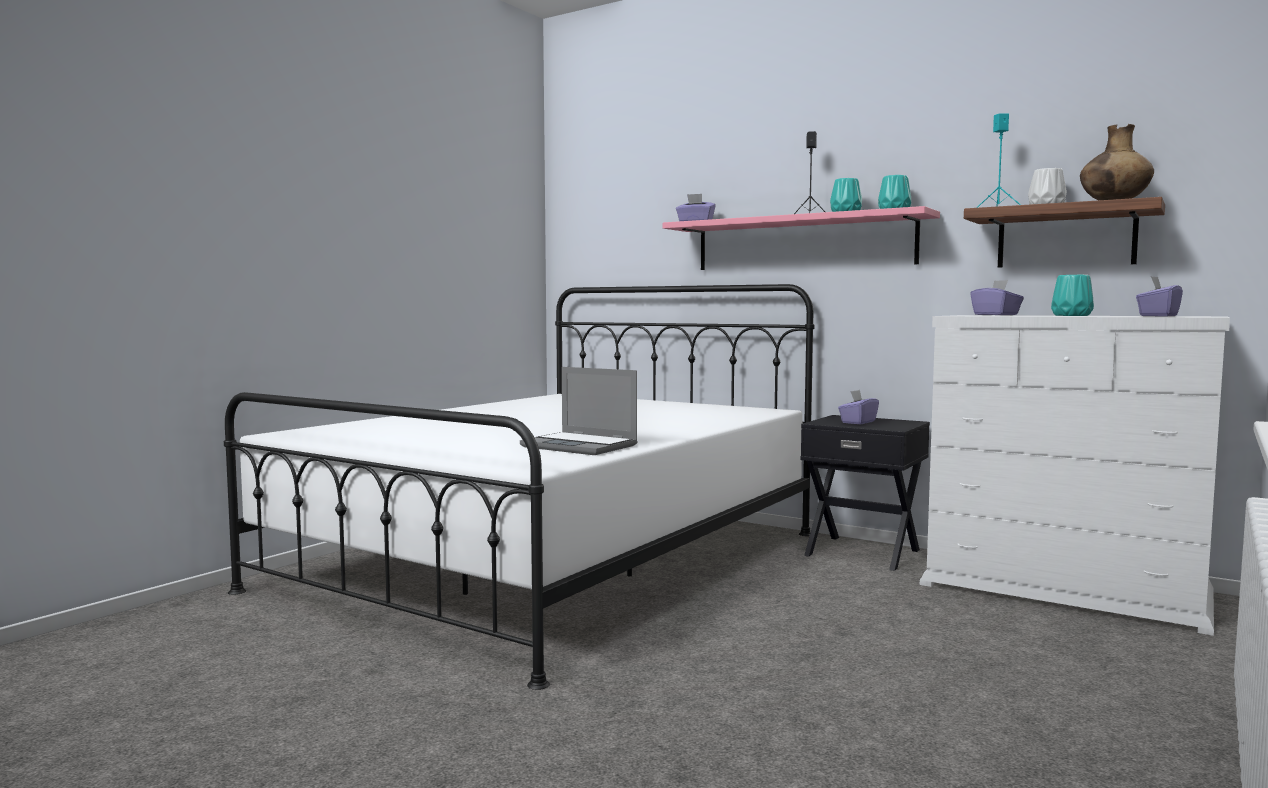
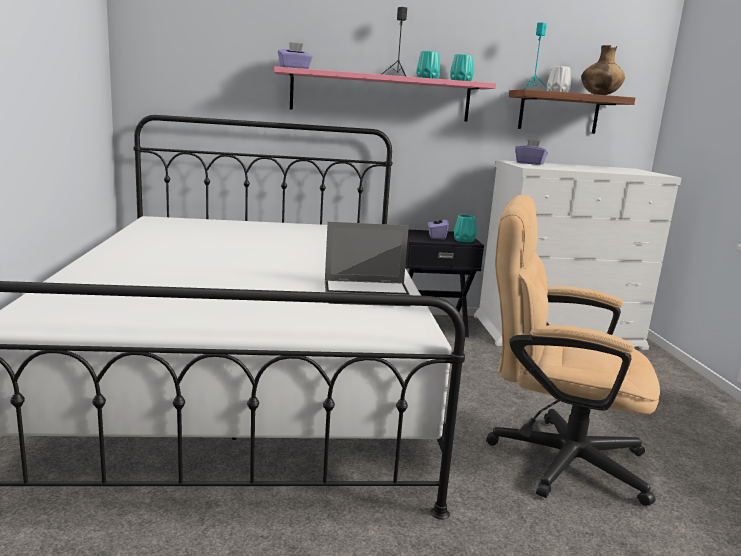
camera: 40 degrees left, 10 degrees up
turquoise vase [1051,275,1094,316] -> turquoise vase moved to [454,215,477,243]
purple tissue box [1136,276,1183,316] -> none
none -> beige office chair [486,194,660,506]

